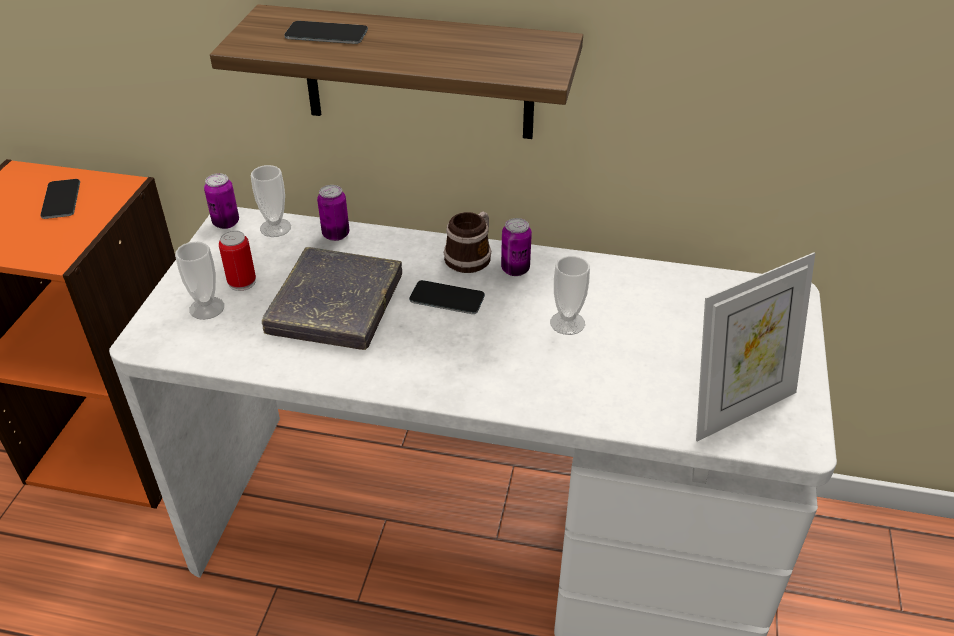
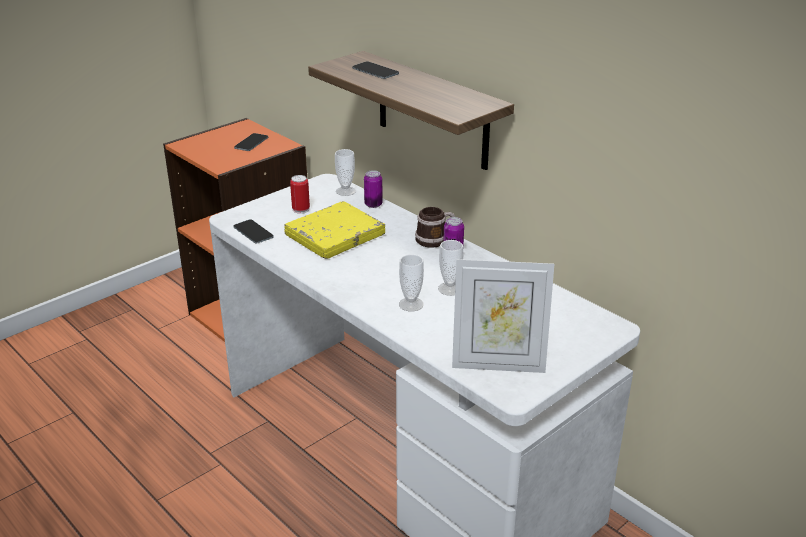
camera: 35 degrees right, 10 degrees down
cup [175,241,224,320] -> cup moved to [399,254,424,311]
can [204,173,239,229] -> none
grey book [262,247,402,350] -> yellow book [284,201,385,259]
phone [409,280,485,314] -> phone moved to [234,220,274,243]

